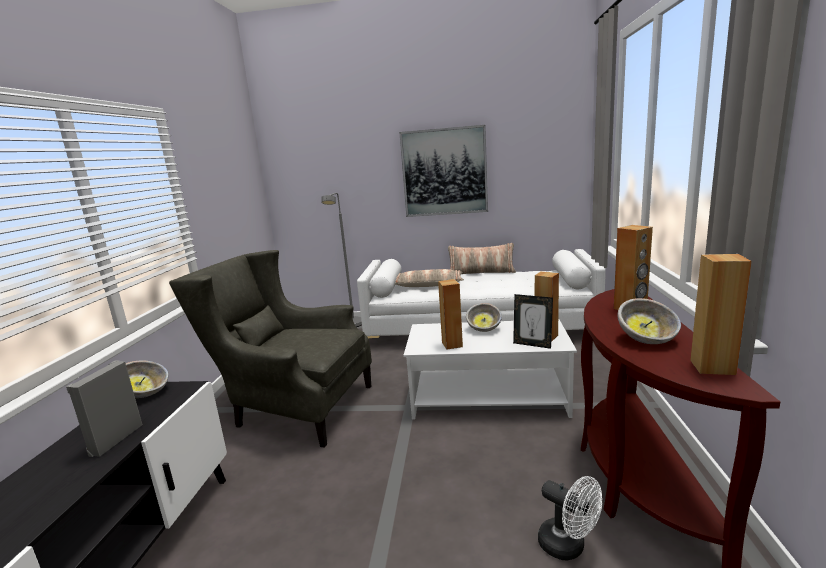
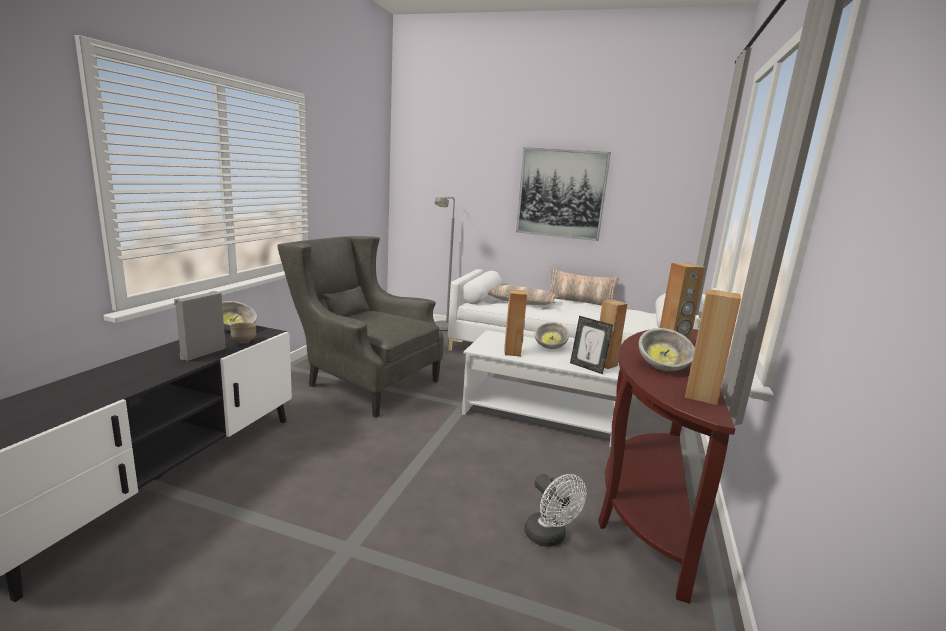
camera: 10 degrees right, 0 degrees up
none -> brown bowl [230,323,256,344]

